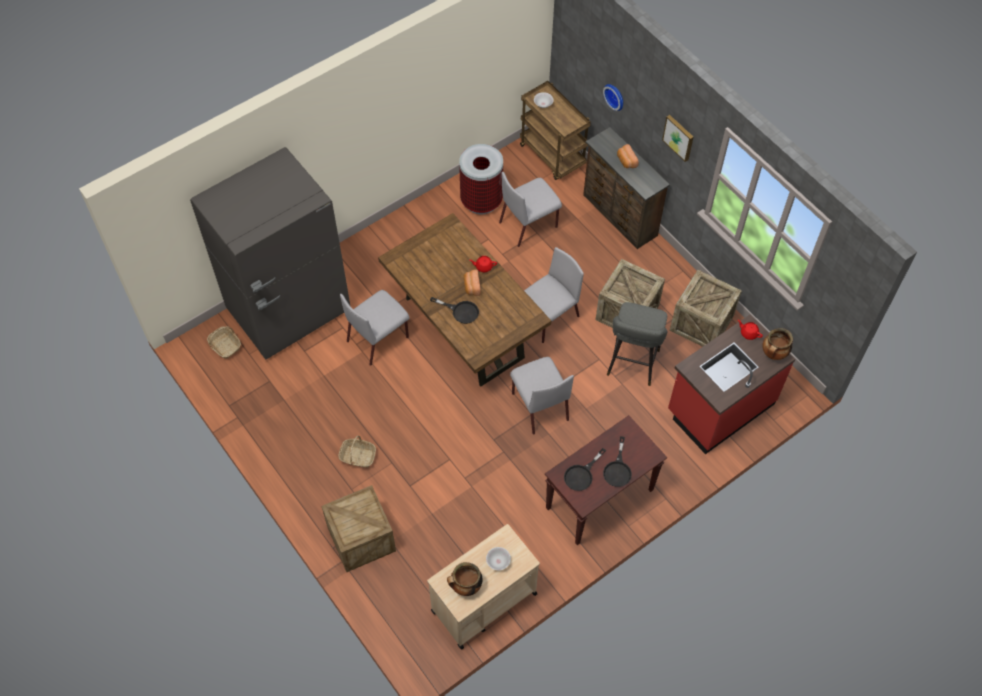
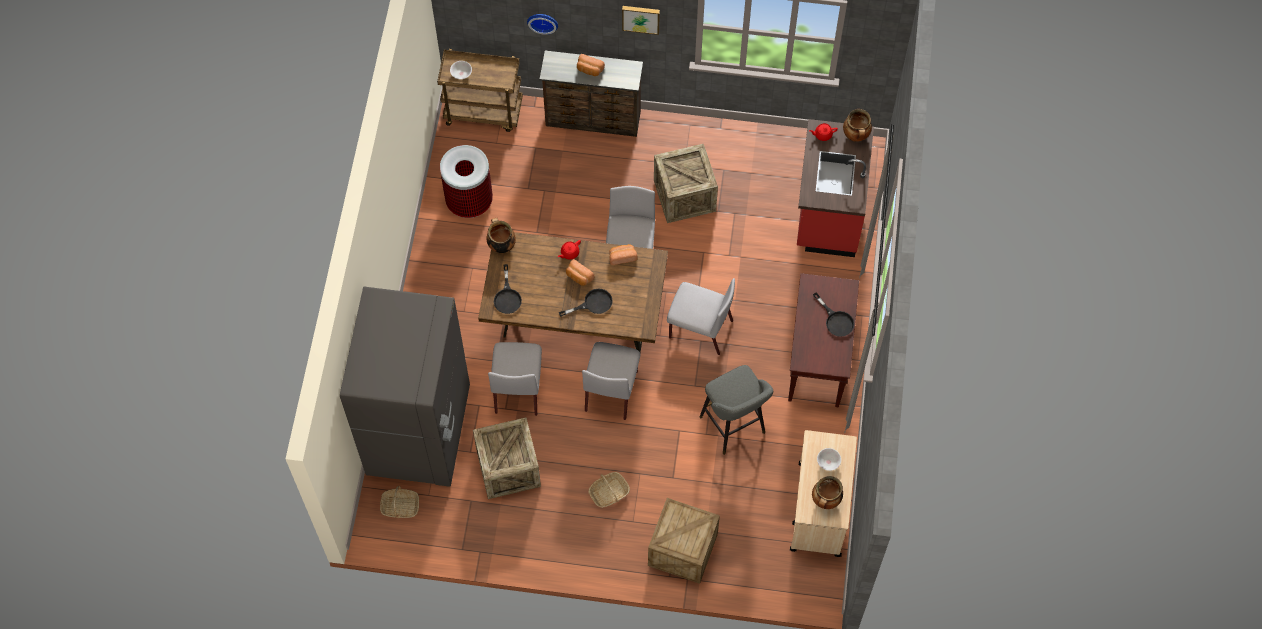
camera: 45 degrees left, 5 degrees up
grey chair [499,172,562,247] -> grey chair moved to [582,342,640,420]
black frying pan [564,448,606,491] -> black frying pan moved to [494,264,522,314]
grey stool [607,302,667,386] -> grey stool moved to [700,365,773,455]
crate [670,270,742,347] -> crate moved to [473,417,541,499]
none -> cooking pot [486,218,516,253]
none -> bread [609,244,637,265]

